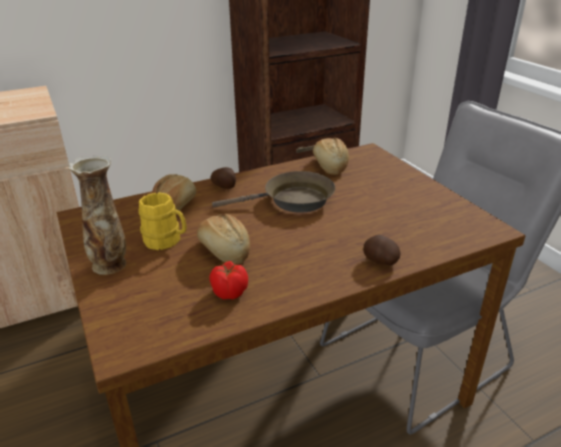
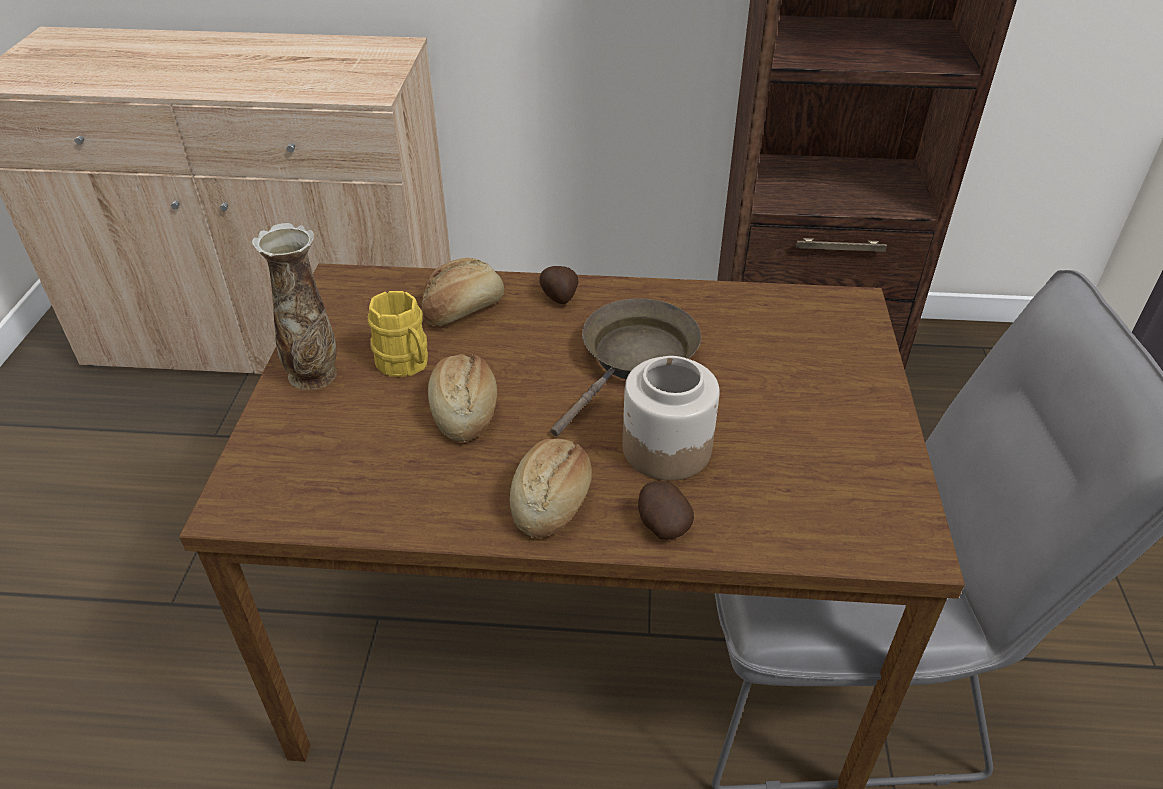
camera: 30 degrees right, 10 degrees up
tomato [209,261,248,299] -> none
brown frying pan [212,171,335,212] -> brown frying pan turned 75 degrees counterclockwise [551,298,701,436]
bread [313,138,349,175] -> bread moved to [510,439,592,538]
none -> jar [622,356,720,481]

